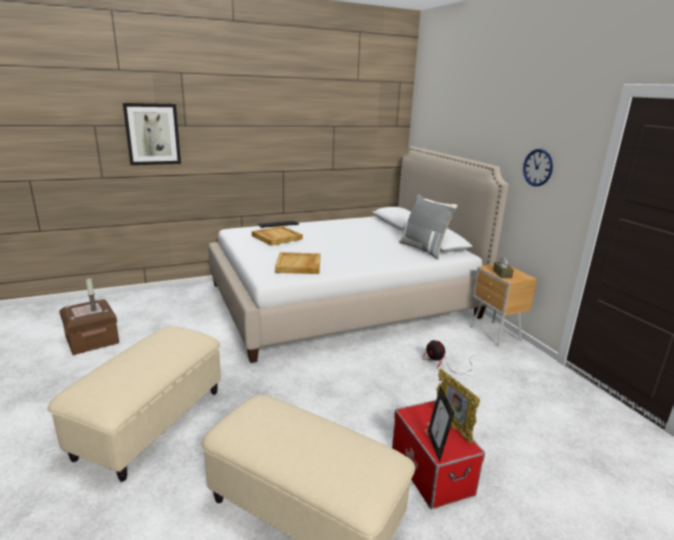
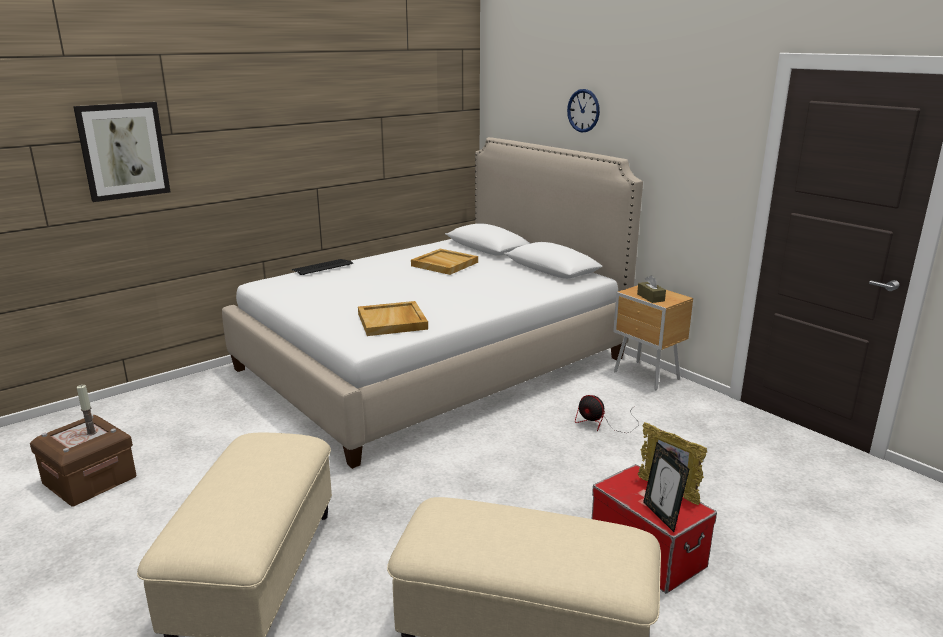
camera: 15 degrees left, 0 degrees up
beige tray [252,226,303,246] -> beige tray moved to [411,249,478,275]
grey pillow [399,194,457,259] -> none
wall clock [523,149,553,186] -> wall clock moved to [567,89,600,133]

